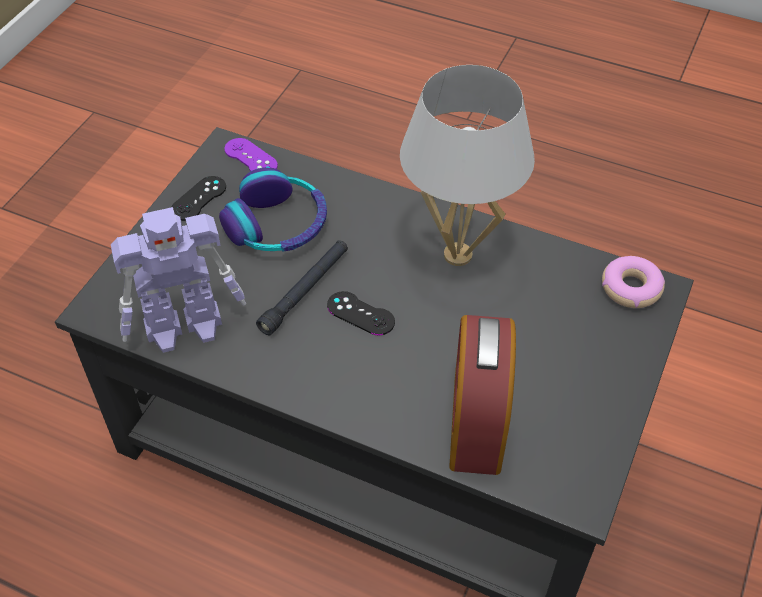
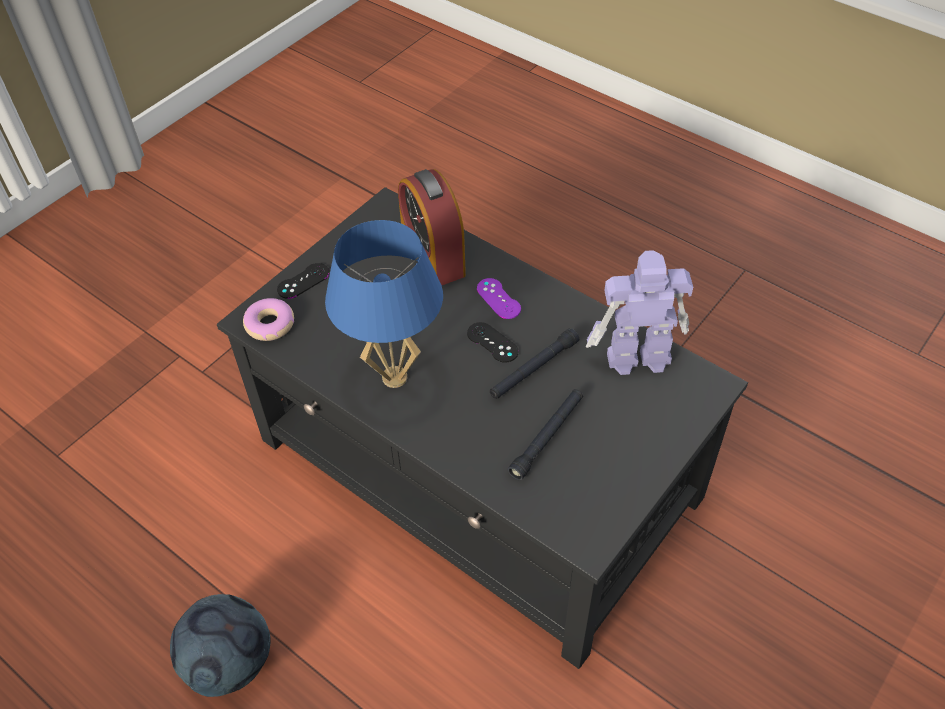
camera: 165 degrees left, 0 degrees up
black game controller [172,176,226,221] -> black game controller moved to [277,263,329,299]
headphones [219,167,327,252] -> black flashlight [507,389,583,480]
purple game controller [224,138,278,171] -> purple game controller moved to [477,278,521,319]
white table lamp [400,65,535,266] -> blue table lamp [325,220,443,388]
alarm clock [449,315,516,475] -> alarm clock turned 135 degrees clockwise [398,169,466,285]
none -> football [170,594,271,697]

